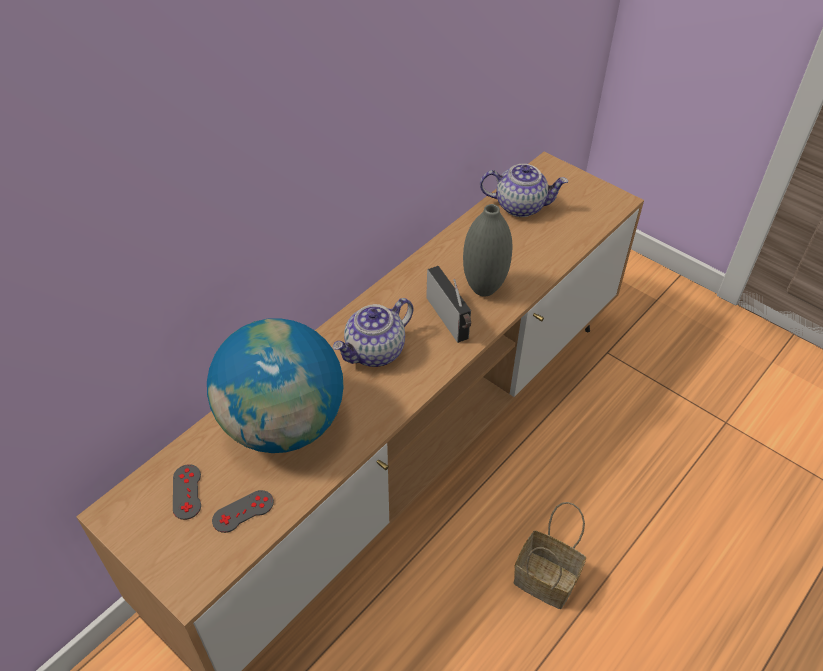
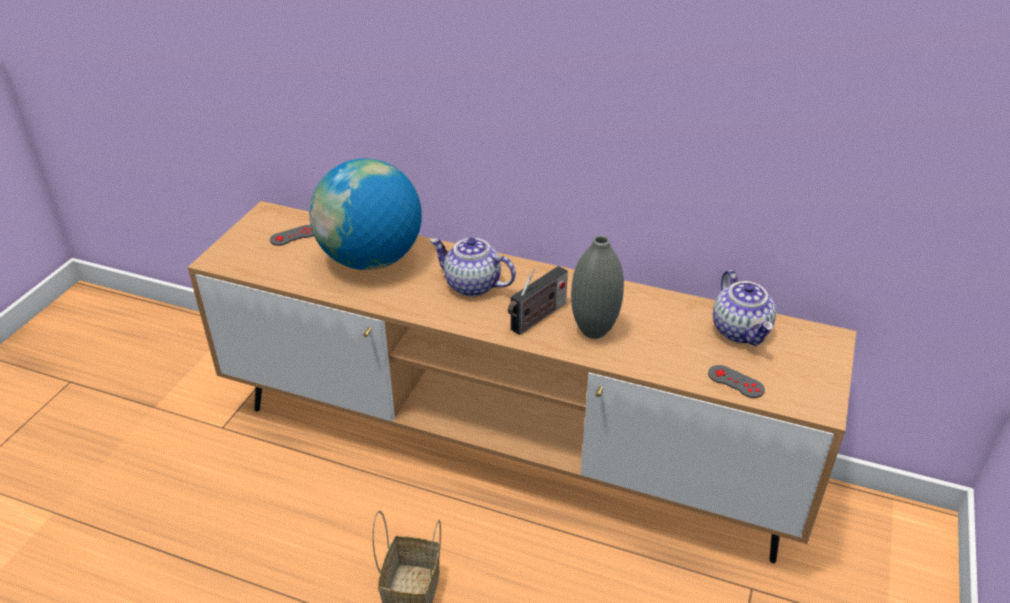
camera: 70 degrees right, 10 degrees down
grey game controller [212,490,274,533] -> grey game controller moved to [708,365,765,398]

